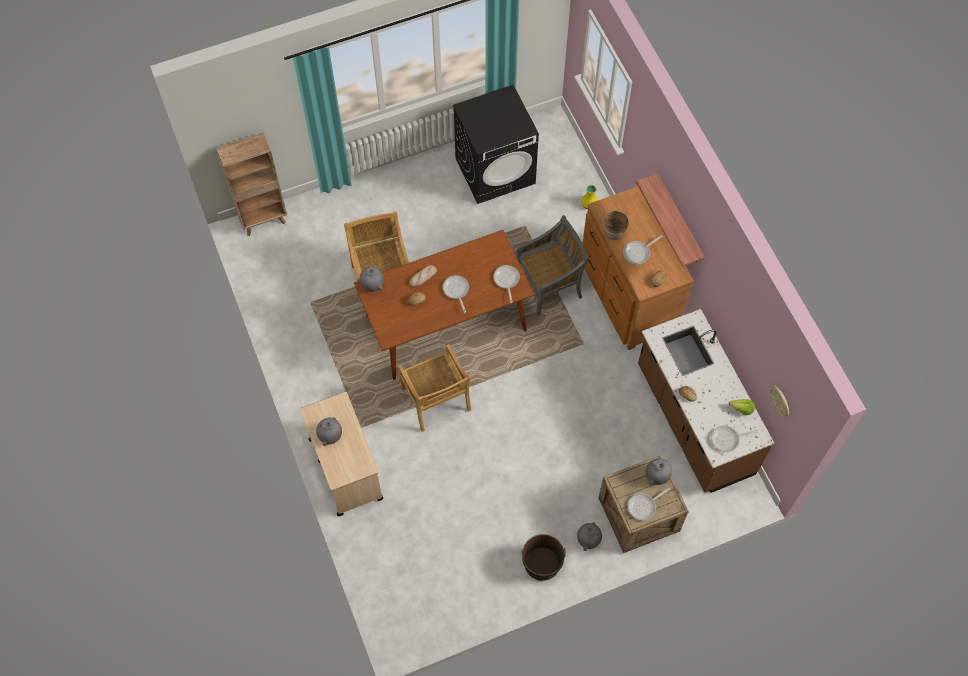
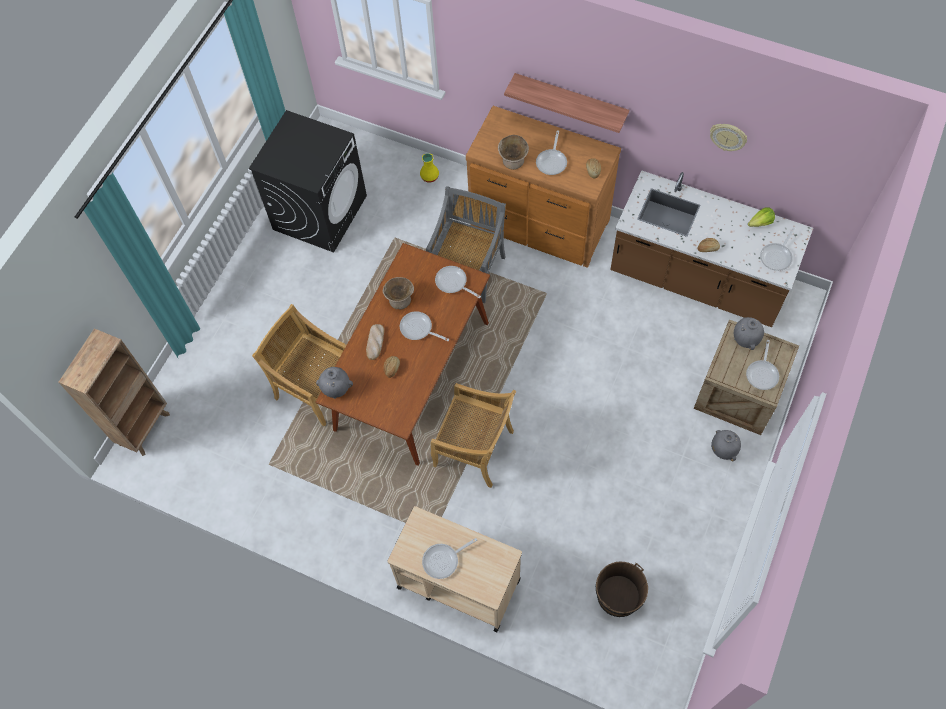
camera: 40 degrees left, 0 degrees up
grey vase [316,417,342,446] -> frying pan [422,538,477,579]
brown bucket [522,534,566,581] -> brown bucket moved to [596,561,648,617]
wall clock [770,385,790,418] -> wall clock moved to [710,124,747,151]
none -> beige bowl [383,277,414,310]

